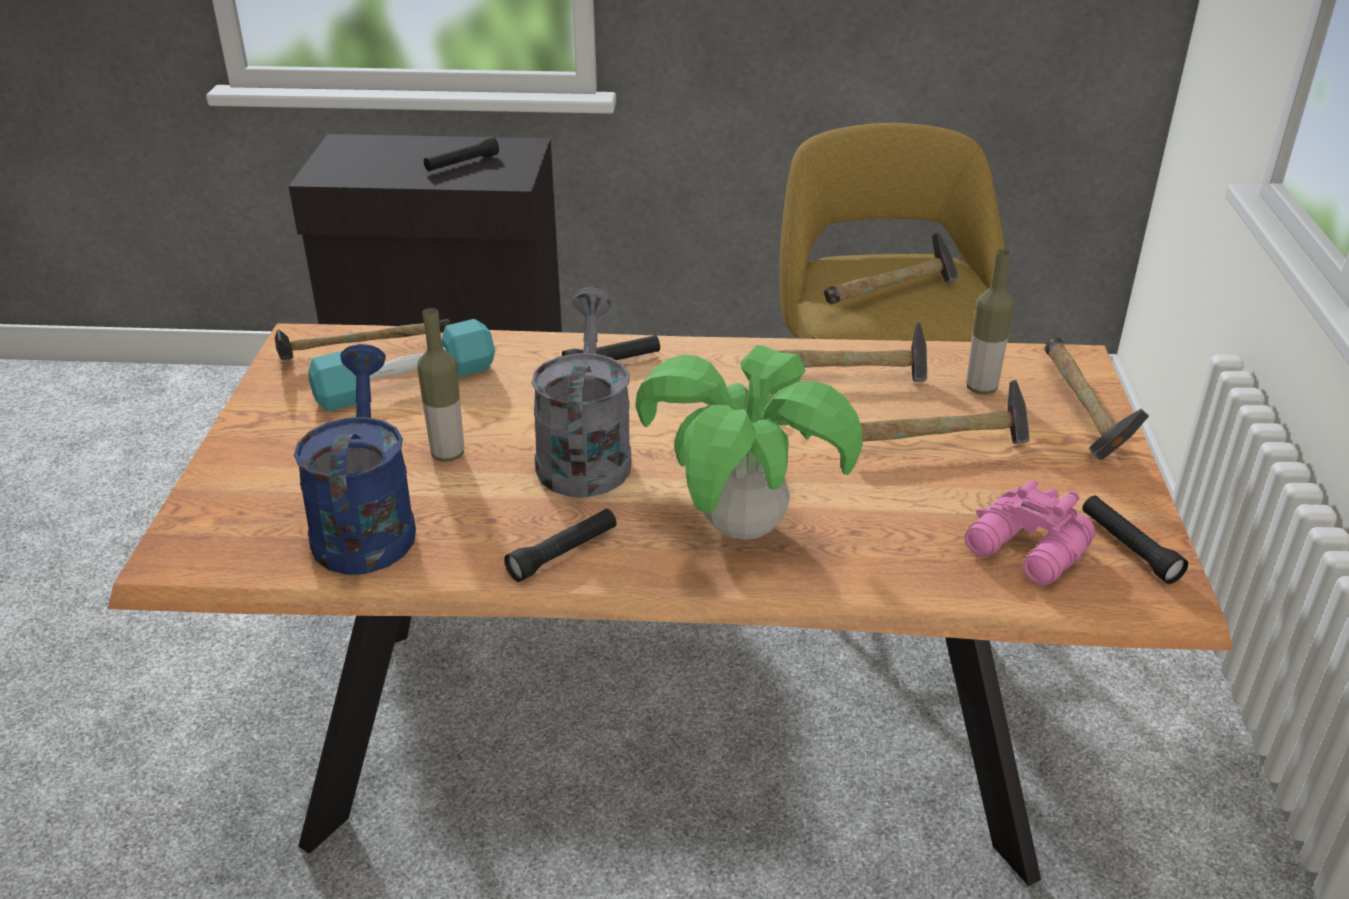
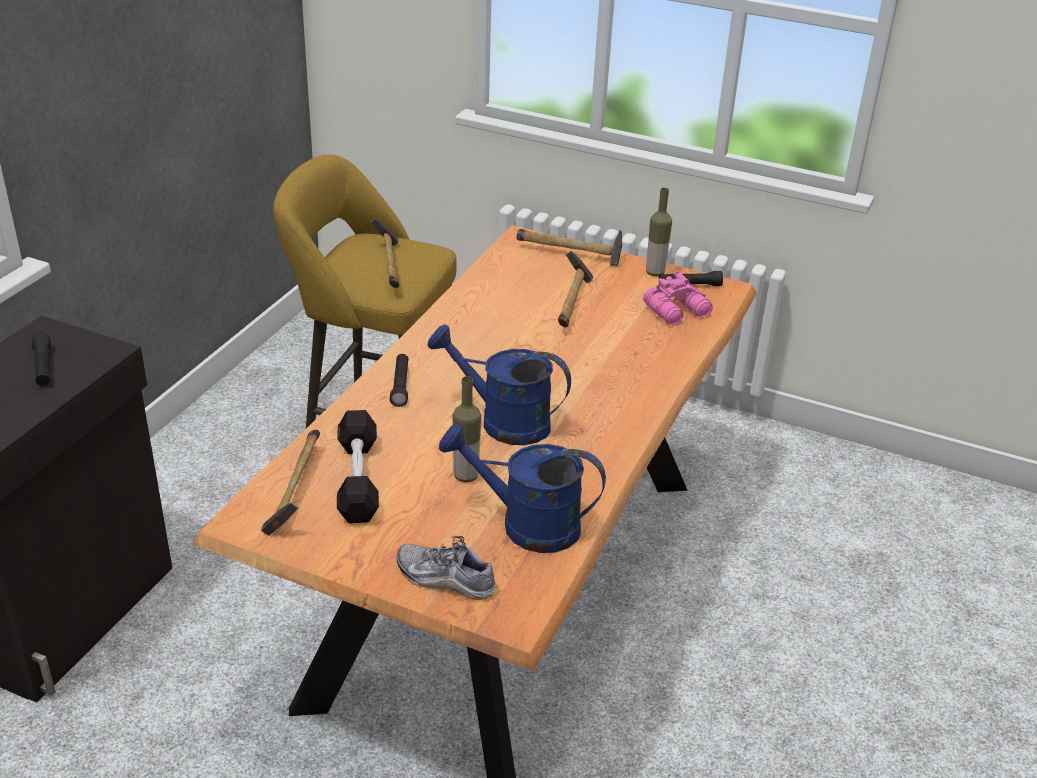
camera: 70 degrees left, 0 degrees up
turquoise dumbbell [308,319,495,411] -> black dumbbell [337,410,379,523]
black flashlight [504,509,616,582] -> none
grey watering can [531,287,632,498] -> blue watering can [427,324,571,445]
potted plant [635,345,863,540] -> none
hammer [776,322,927,382] -> none
bottle [966,249,1014,395] -> bottle moved to [646,188,672,276]
none -> shoe [397,536,496,600]

